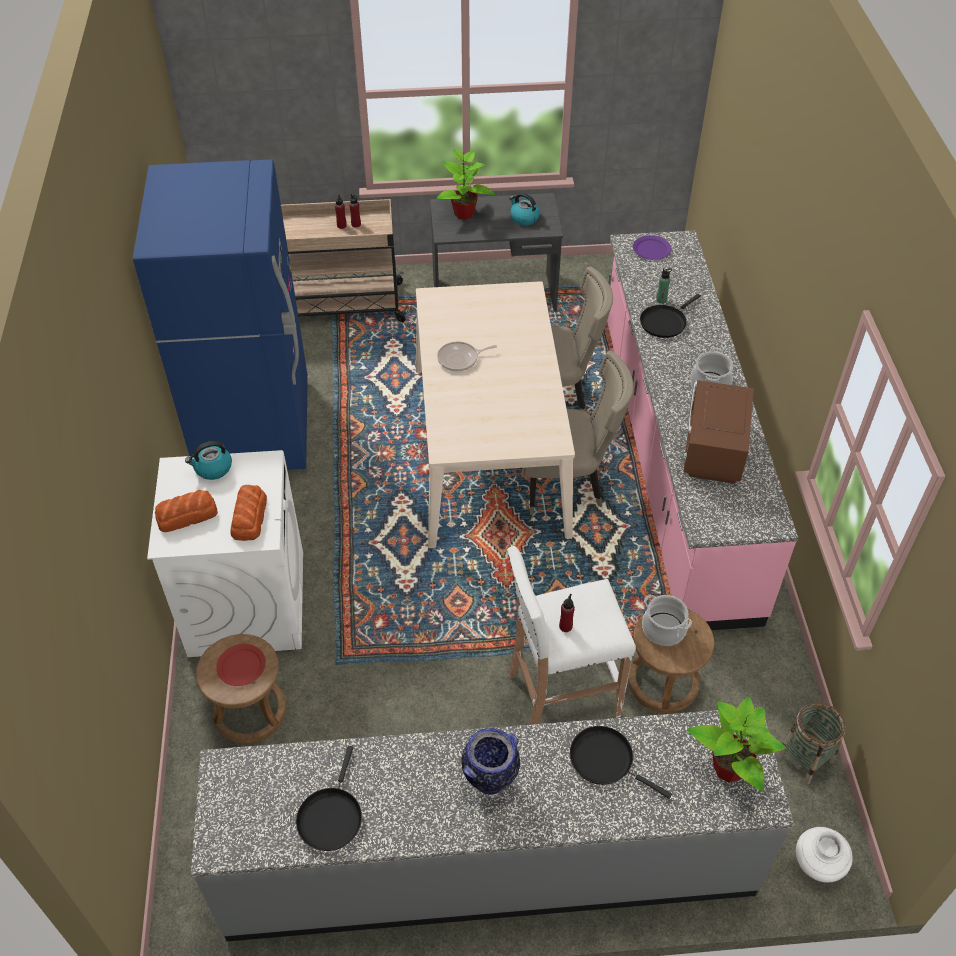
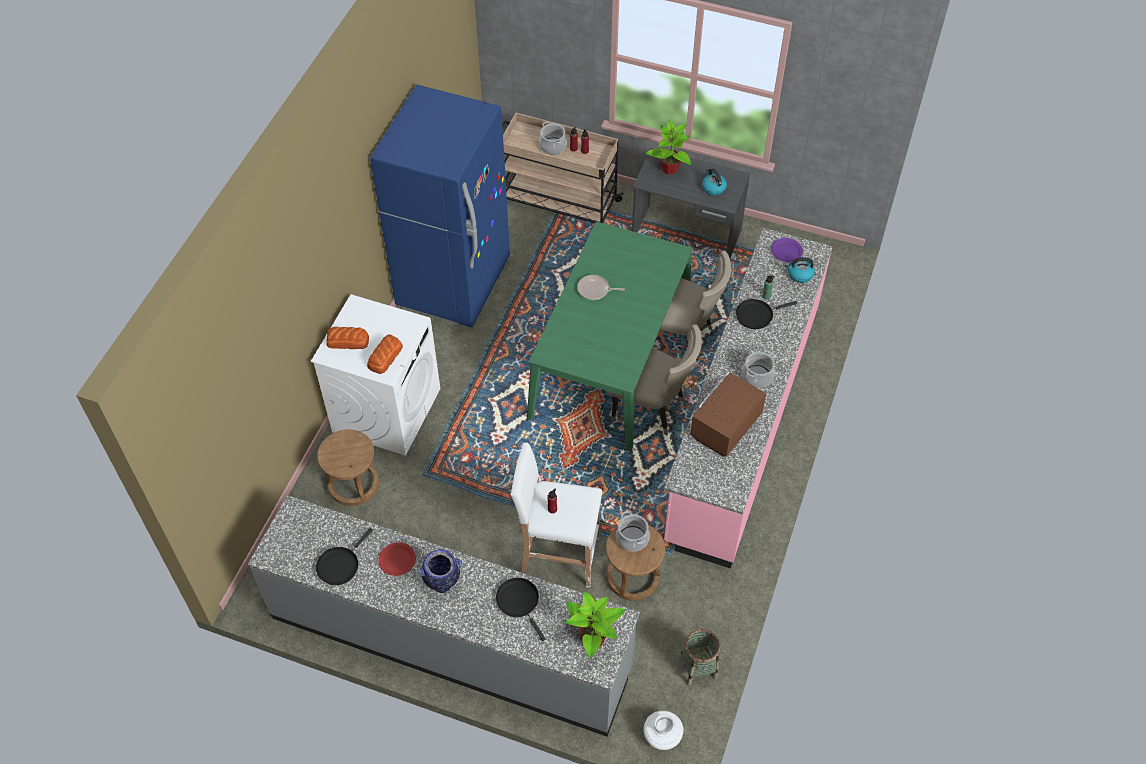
camera: 25 degrees right, 5 degrees up
kettle [185,441,232,480] -> kettle moved to [785,257,815,283]
red plate [216,644,266,686] -> red plate moved to [378,542,416,576]
beige dining table [416,281,575,548] -> green dining table [527,222,693,451]
none -> cooking pot [539,121,567,155]

